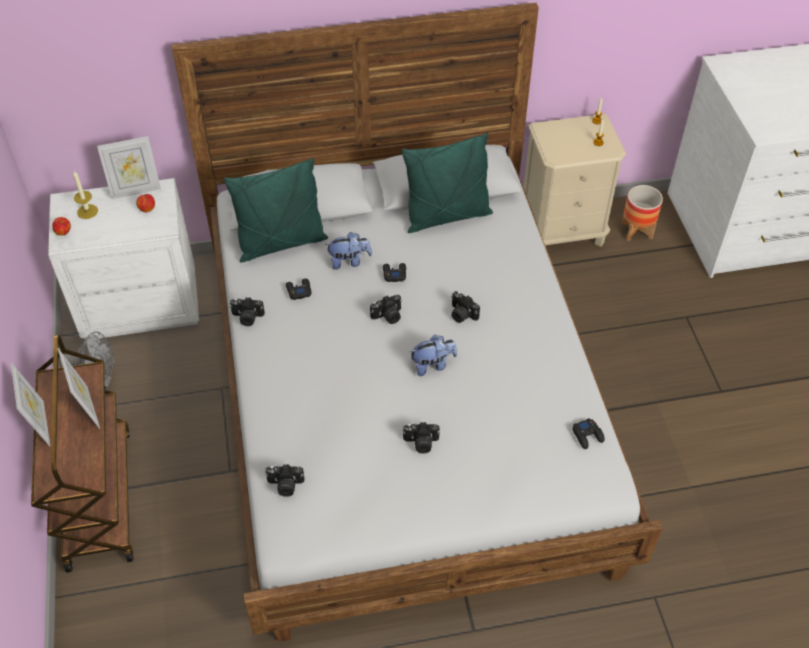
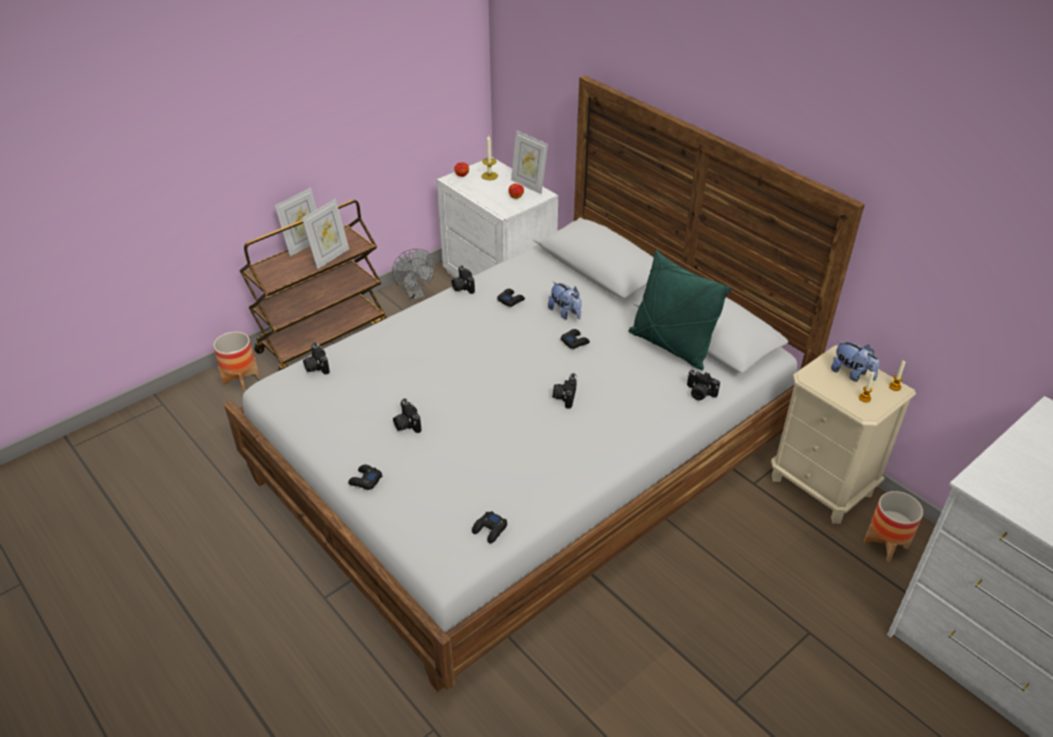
camera: 60 degrees right, 10 degrees down
green pillow [224,158,328,263] -> none
camera [370,295,402,324] -> camera moved to [687,370,720,401]
plush toy [410,335,457,376] -> plush toy moved to [831,341,879,382]
none -> planter [213,332,259,391]
none -> black game controller [348,465,382,490]

